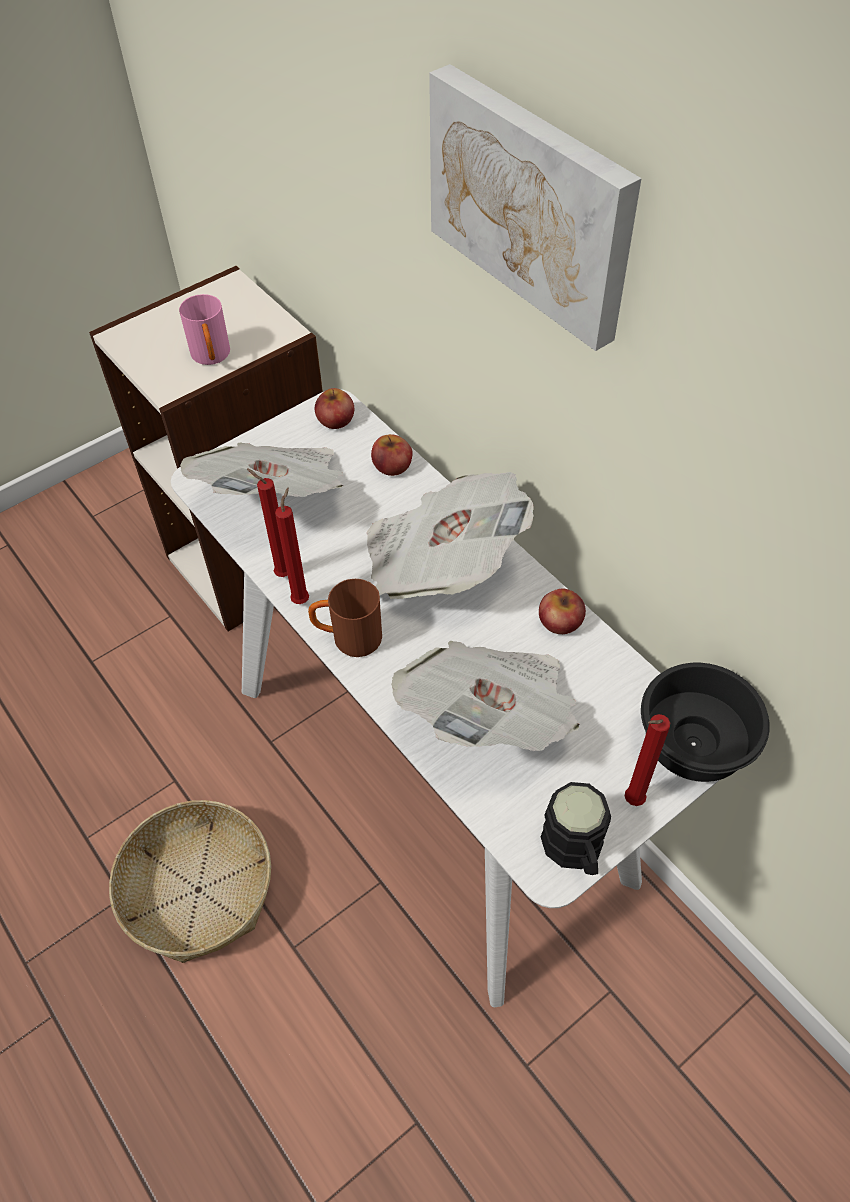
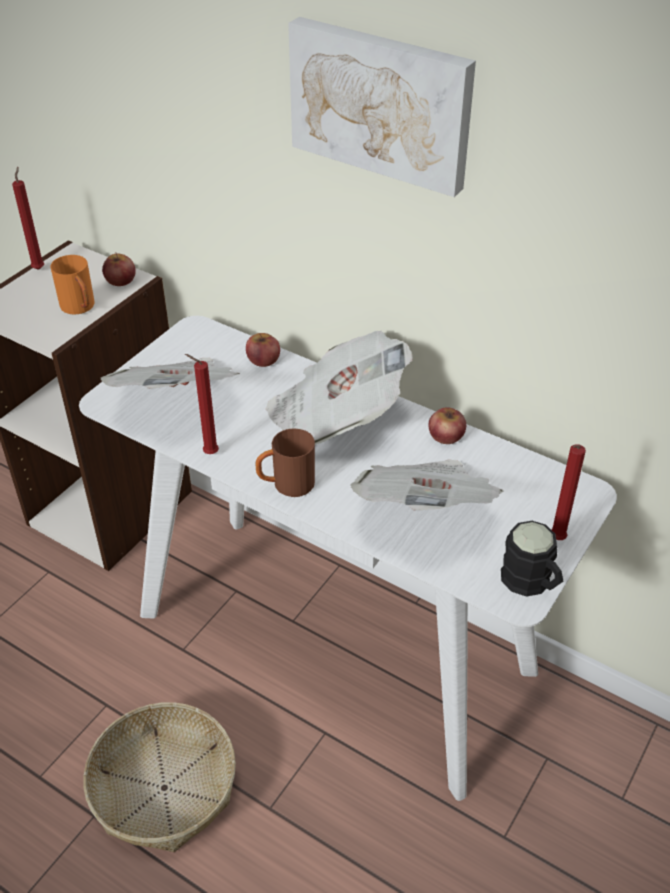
camera: 20 degrees left, 10 degrees down
pink mug [179,294,230,365] -> orange mug [51,255,95,315]
red candle [275,488,309,604] -> red candle moved to [12,167,44,270]
apple [315,388,354,429] -> apple moved to [102,252,136,286]
black bowl [641,663,770,782] -> none

